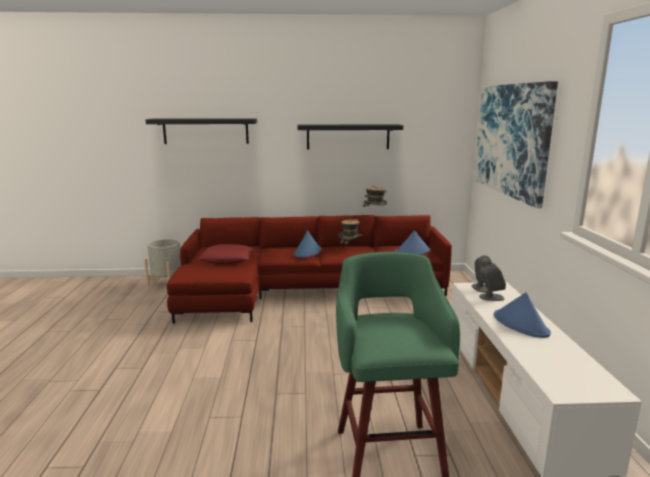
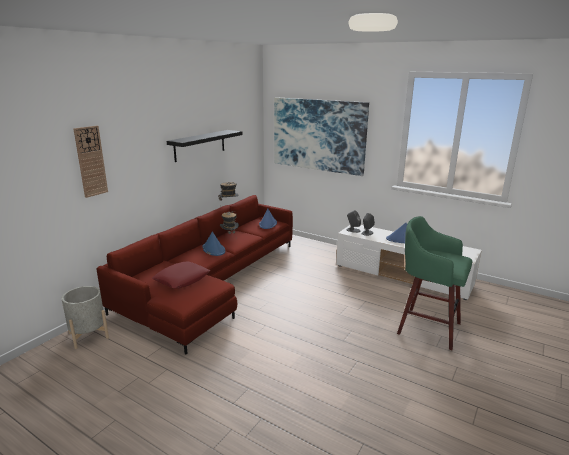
camera: 55 degrees left, 5 degrees up
black shelf [146,118,257,144] -> wall clock [73,126,108,198]

